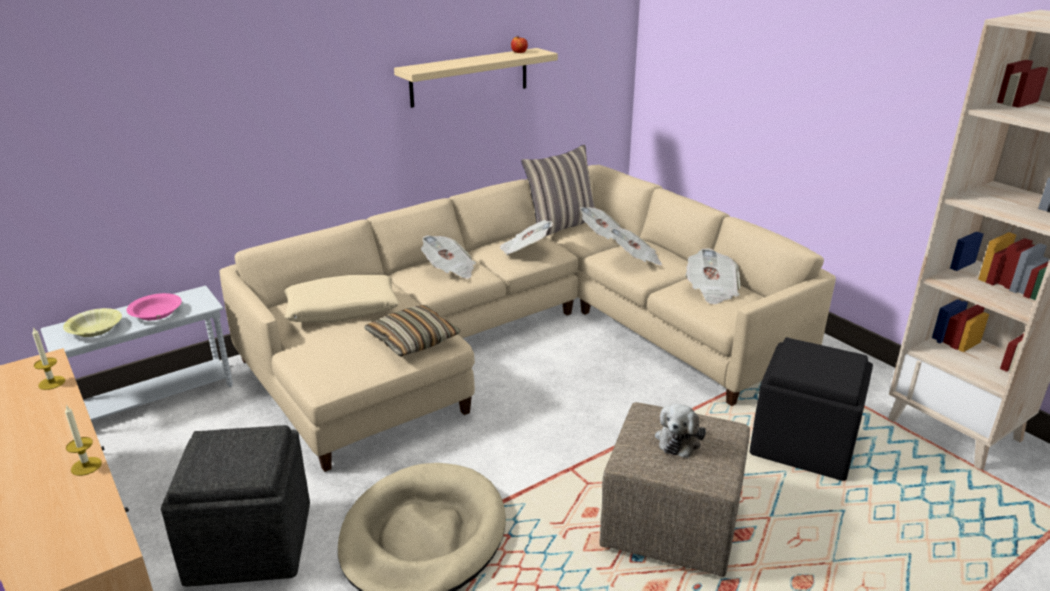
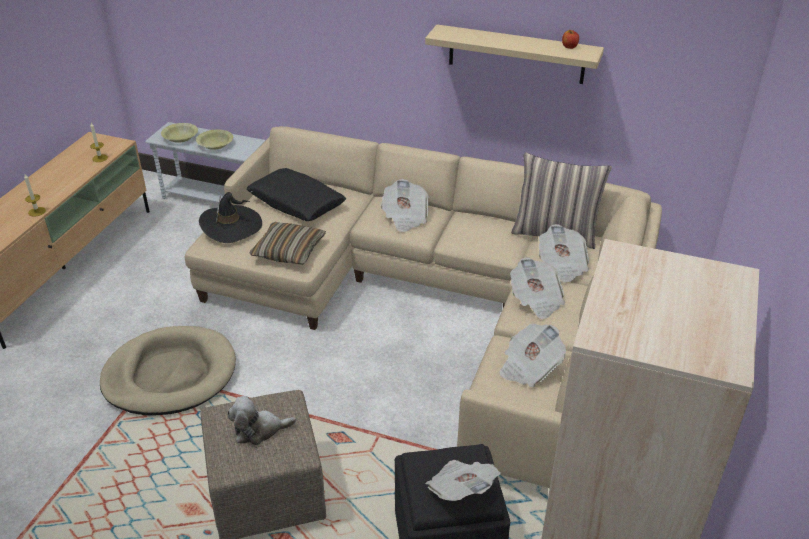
camera: 55 degrees right, 10 degrees up
pink bowl [126,293,182,320] -> yellow bowl [196,130,233,150]
grey ottoman [161,425,310,587] -> none
beige pillow [285,275,399,323] -> black pillow [247,168,346,221]
newspaper [500,220,553,255] -> newspaper moved to [425,460,501,501]
none -> black hat [199,192,262,243]

